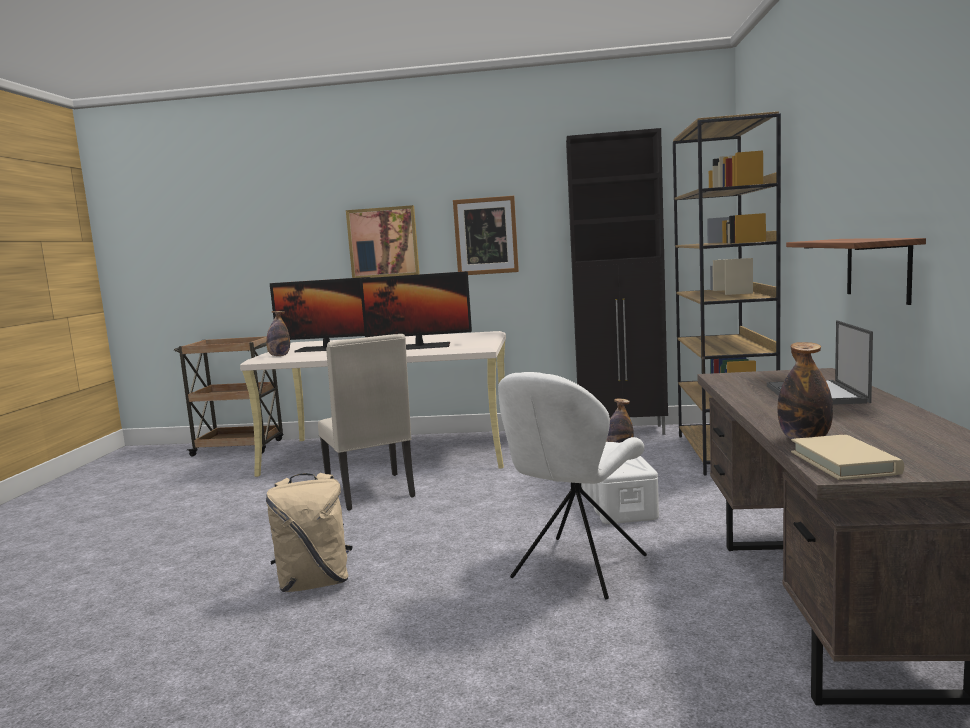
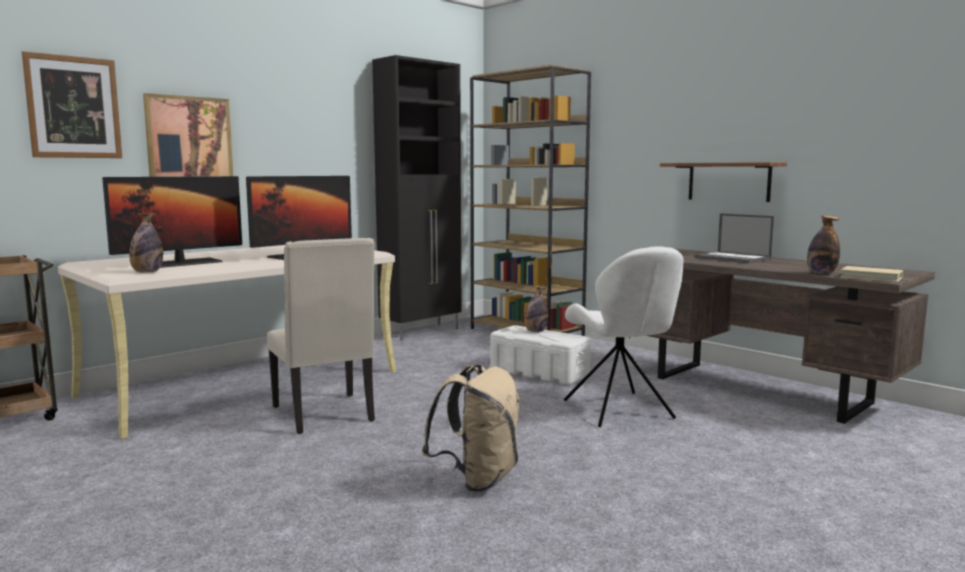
camera: 50 degrees left, 0 degrees up
beige chair [318,334,415,511] -> beige chair turned 45 degrees clockwise [267,238,375,434]
picture [453,196,519,275] -> picture moved to [22,51,122,158]

